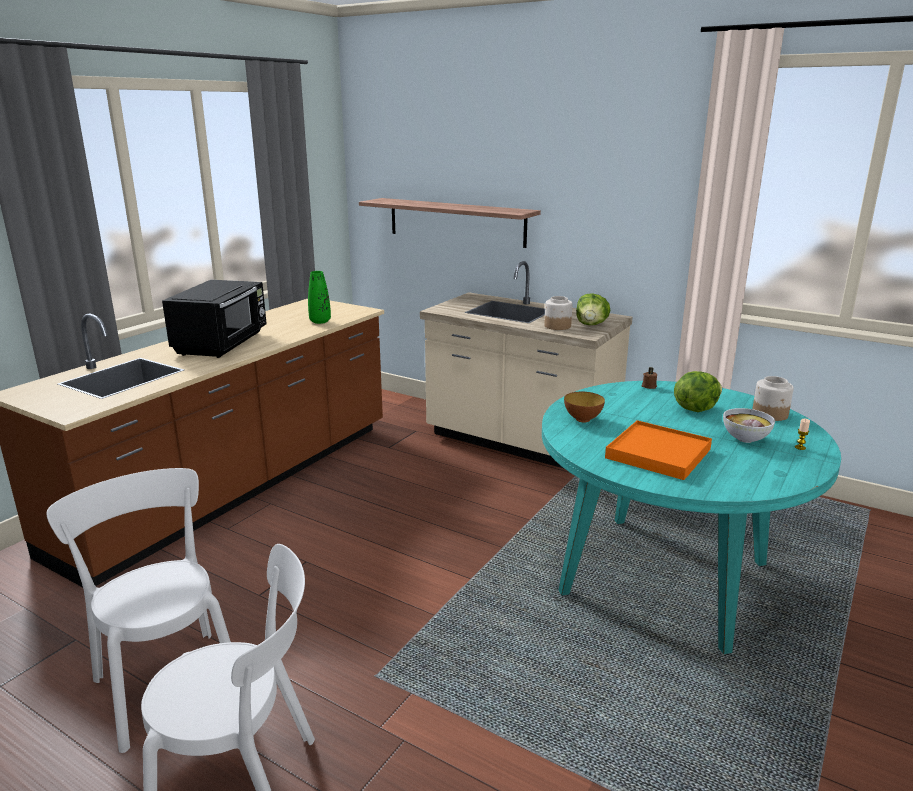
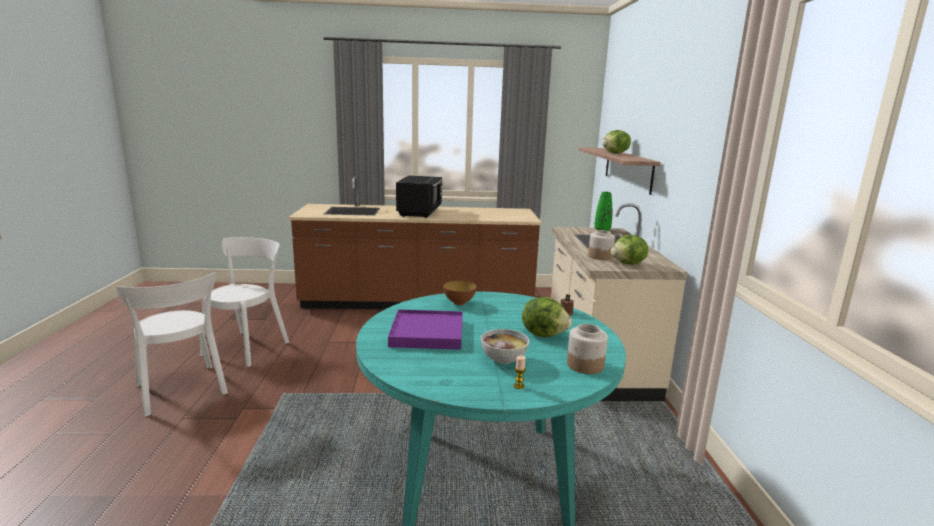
camera: 55 degrees right, 5 degrees down
black microwave [162,280,267,358] -> black microwave turned 60 degrees counterclockwise [396,175,442,218]
green vase [308,271,331,324] -> green vase moved to [594,192,612,231]
orange tray [605,420,712,480] -> purple tray [388,309,463,350]
none -> lettuce [602,130,631,153]

